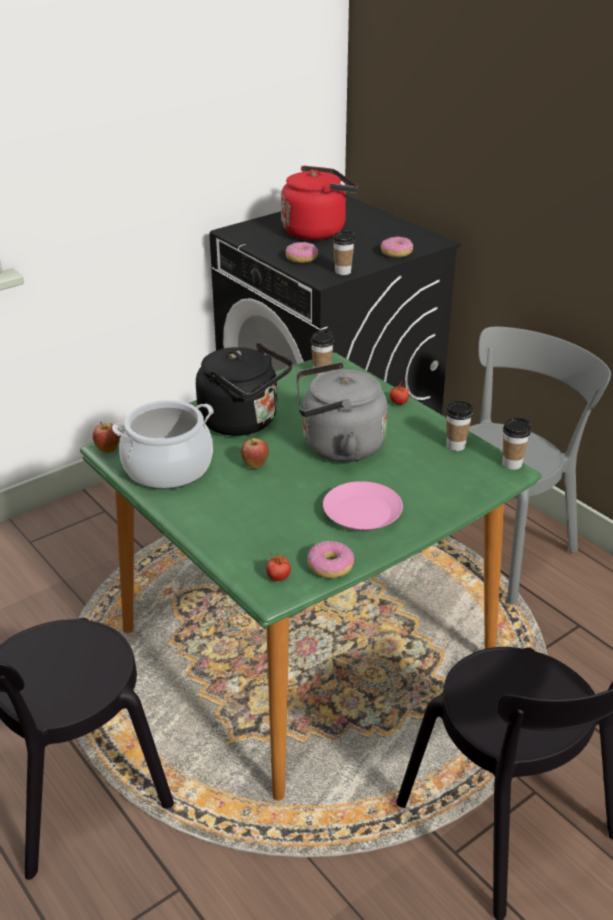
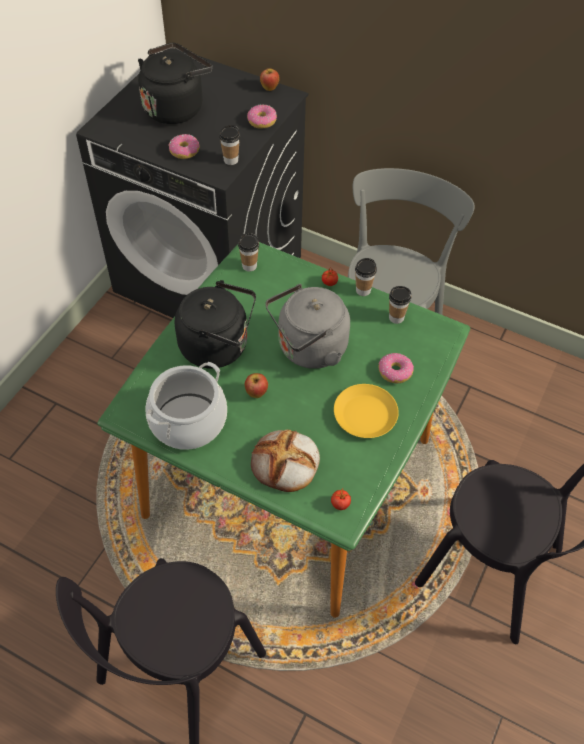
camera: 25 degrees left, 20 degrees up
apple [93,422,121,453] -> apple moved to [260,68,280,91]
red kettle [281,166,358,240] -> black kettle [138,43,212,124]
donut [307,541,354,578] -> donut moved to [379,353,414,383]
pink plate [323,481,403,531] -> yellow plate [334,384,399,438]
cup [503,418,531,470] -> cup moved to [355,258,377,296]
none -> bread [251,430,320,492]

